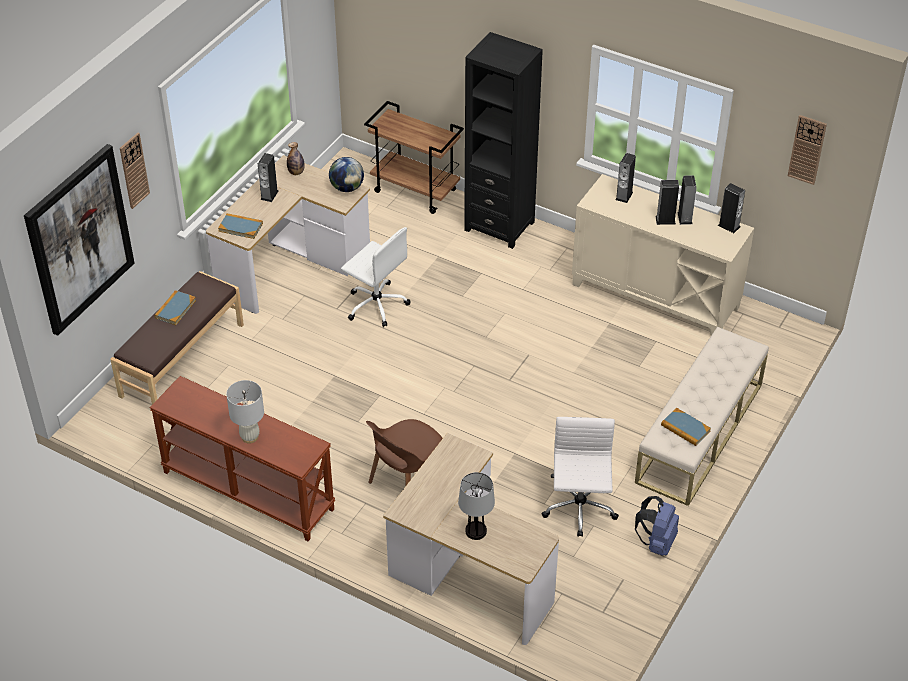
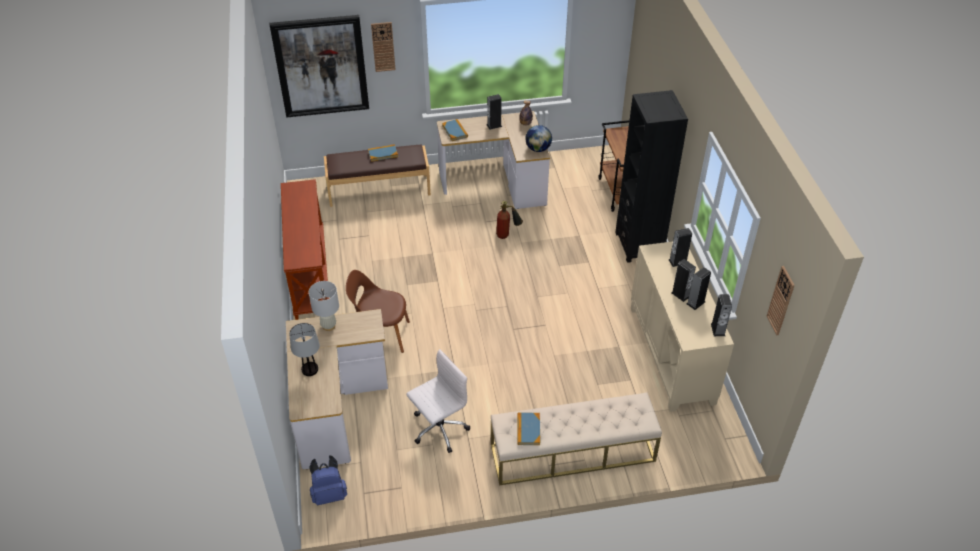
camera: 50 degrees right, 0 degrees up
white table lamp [226,380,264,444] -> white table lamp moved to [309,281,339,331]
white office chair [341,227,410,327] -> fire extinguisher [496,201,523,239]
blue backpack [635,496,679,556] -> blue backpack moved to [309,455,347,505]

